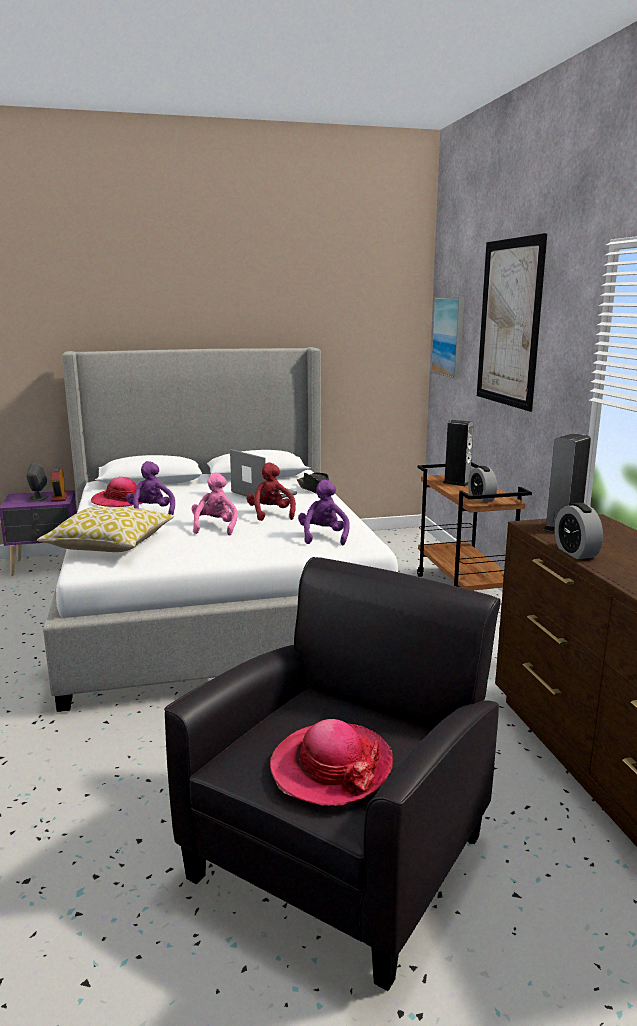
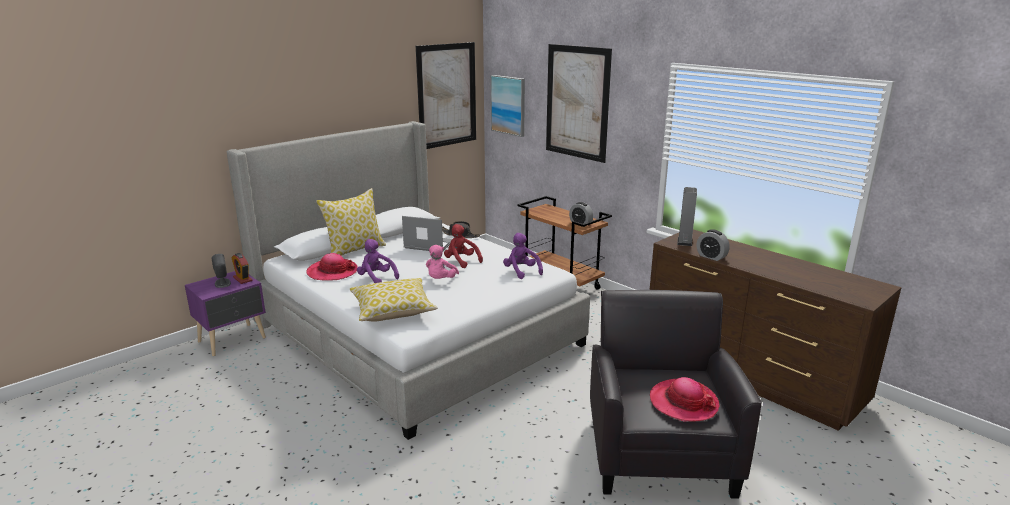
camera: 30 degrees left, 5 degrees up
pink plush toy [192,473,238,536] -> pink plush toy turned 135 degrees counterclockwise [426,245,459,279]
speaker [443,420,474,486] -> none
none -> pillow [316,188,386,256]
none -> picture [416,42,476,149]

